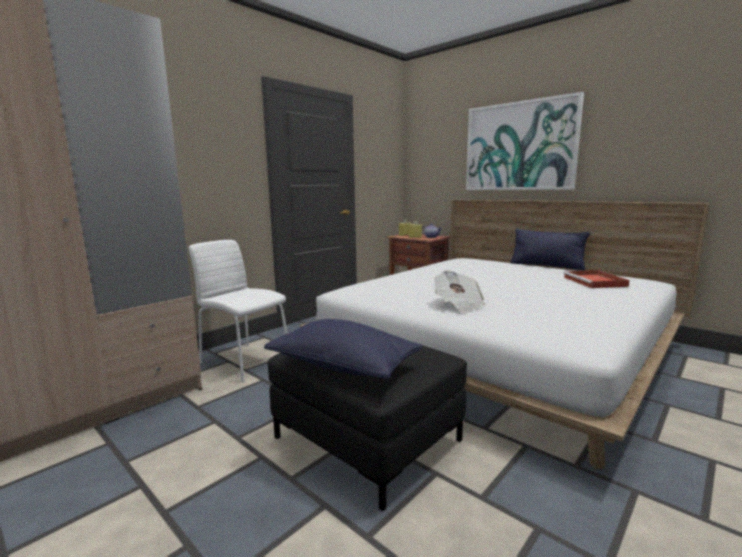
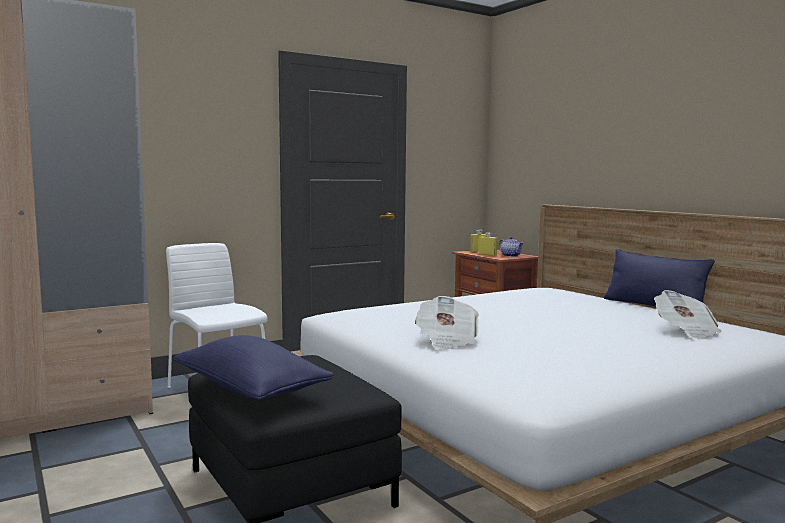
camera: 15 degrees right, 5 degrees down
picture [466,92,584,190] -> none
red tray [563,270,630,288] -> newspaper [654,290,722,340]

